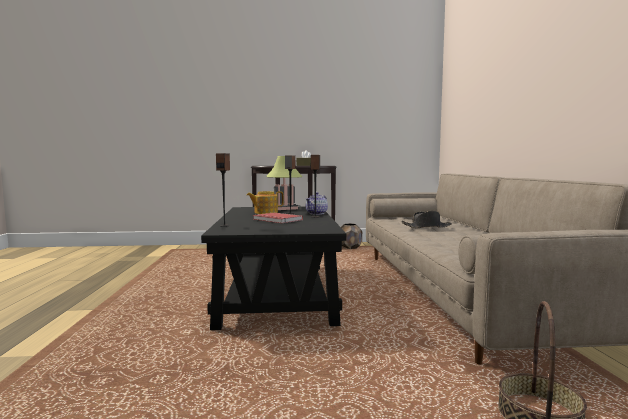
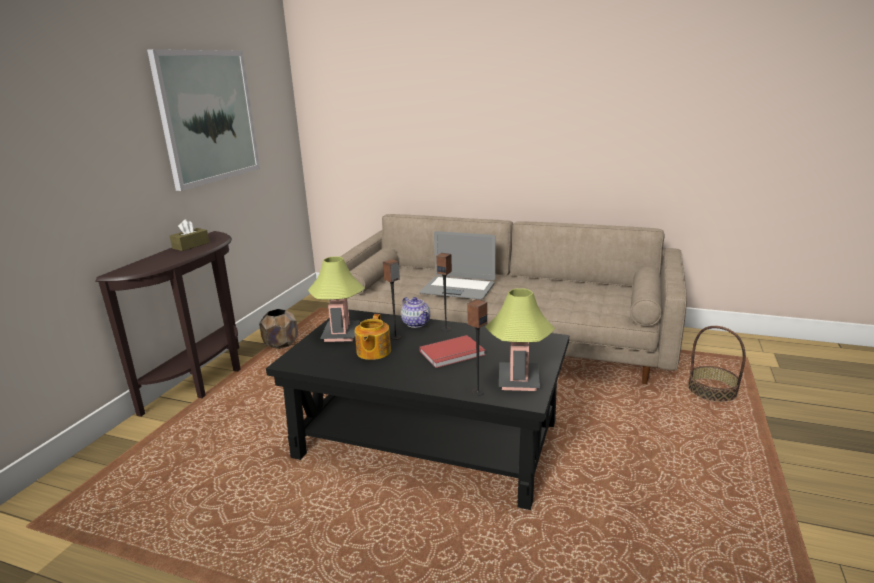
camera: 65 degrees left, 15 degrees up
black hat [401,211,452,228] -> laptop [420,231,495,300]
none -> picture [147,49,260,191]
none -> table lamp [486,288,555,391]

